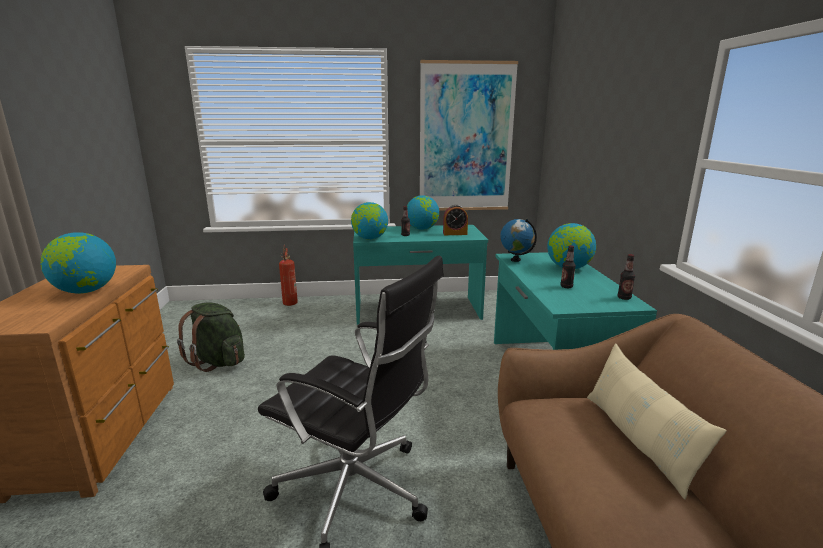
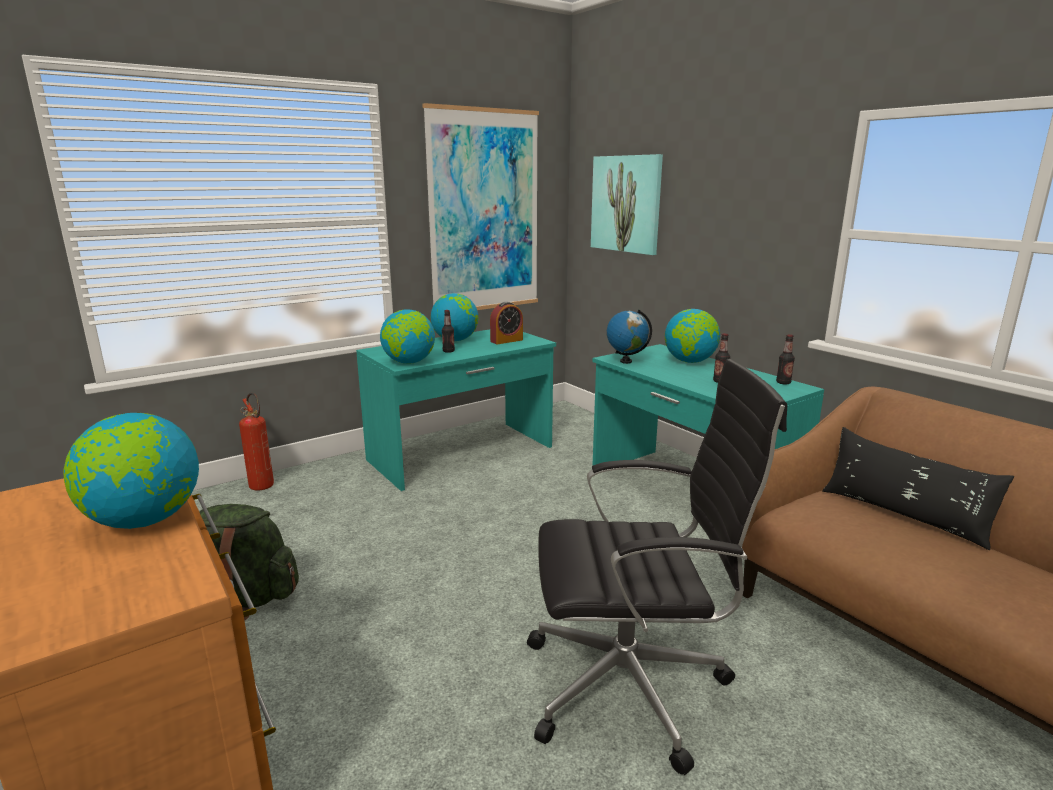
camera: 30 degrees left, 0 degrees up
beige pillow [587,343,727,499] -> black pillow [822,427,1014,550]
none -> picture [591,154,663,255]

